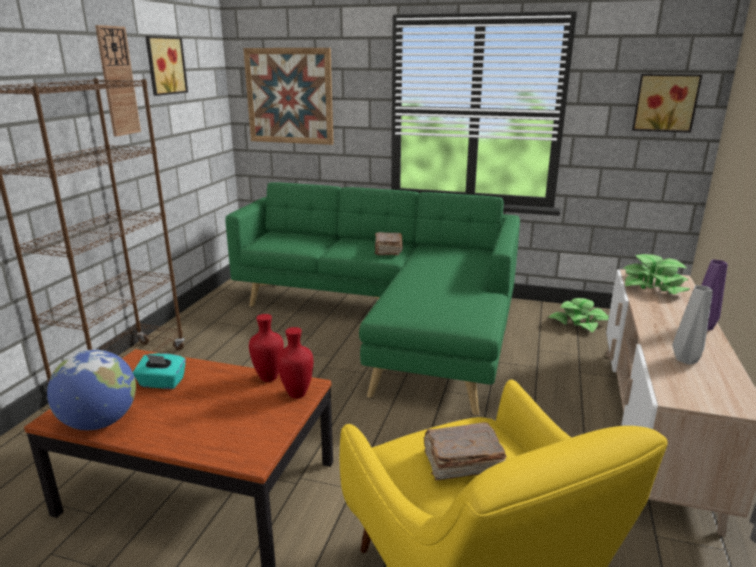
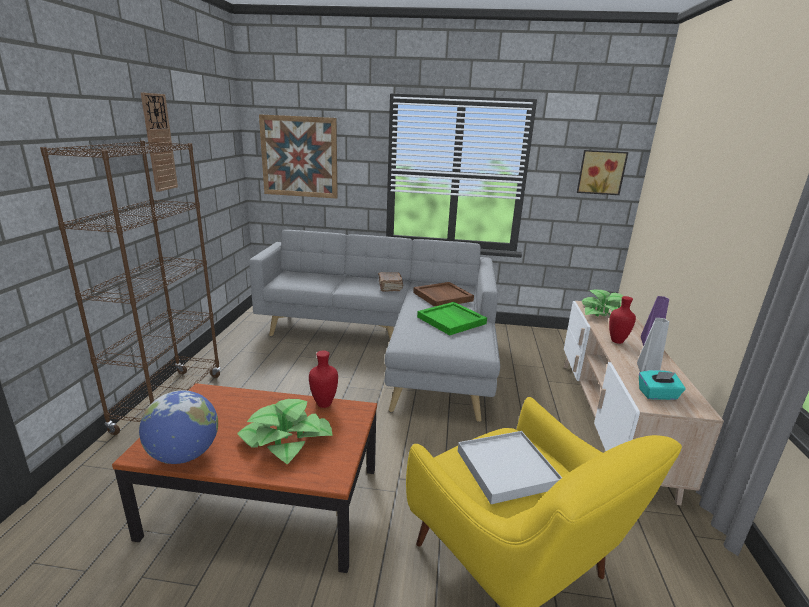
camera: 10 degrees left, 0 degrees up
turquoise tissue box [133,353,186,389] -> turquoise tissue box moved to [639,370,686,400]
picture [145,36,188,96] -> none
green sofa [225,182,520,416] -> grey sofa [249,230,500,422]
red vase [277,327,313,398] -> red vase moved to [609,296,636,344]
brown book [423,422,507,480] -> white tray [458,431,562,504]
potted plant [548,298,609,333] -> potted plant moved to [238,399,333,464]
none -> brown tray [413,282,474,307]
none -> green tray [417,302,487,335]

